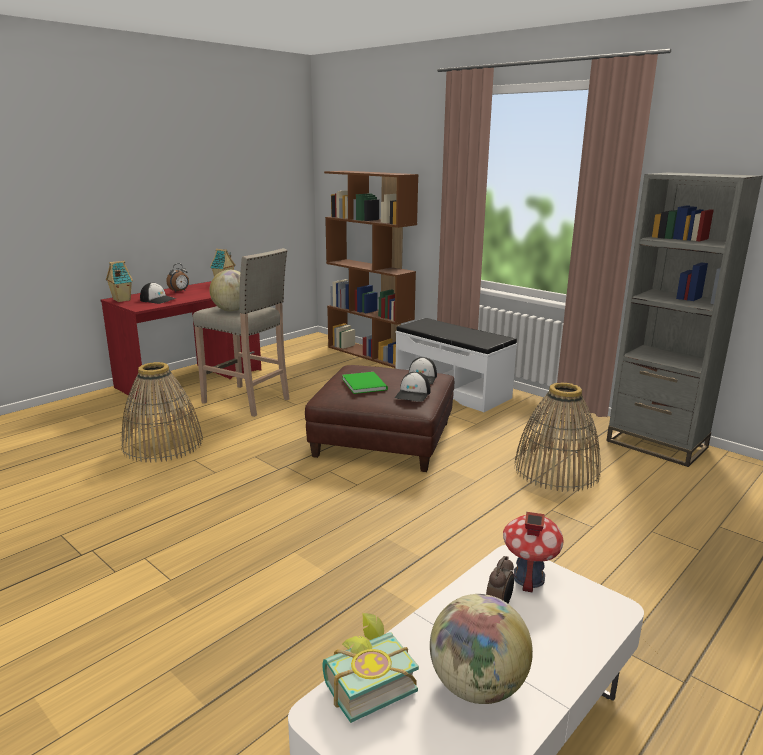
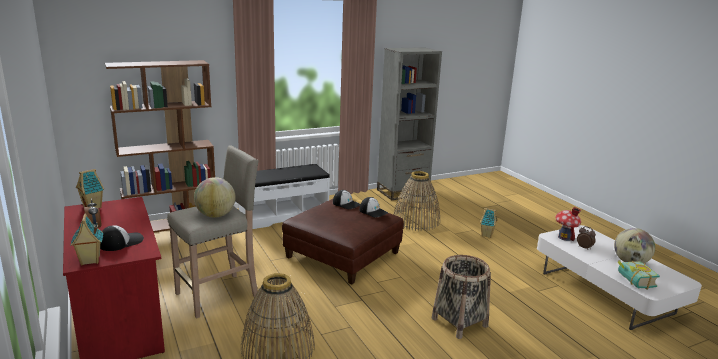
camera: 70 degrees left, 0 degrees up
green book [342,372,388,394] -> none
none -> basket [432,255,491,339]
none -> toy house [480,208,498,238]

